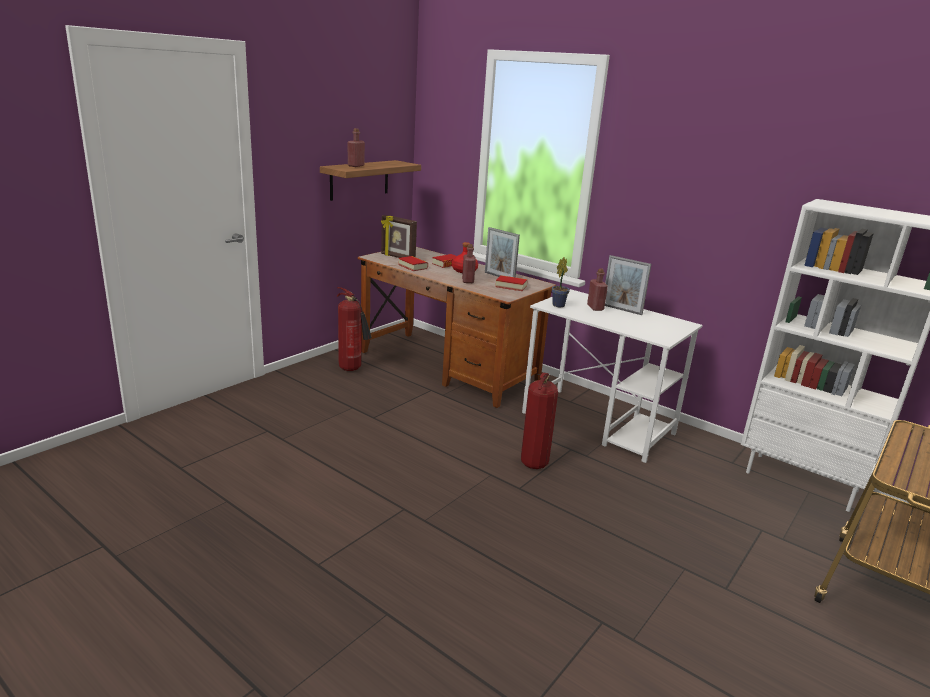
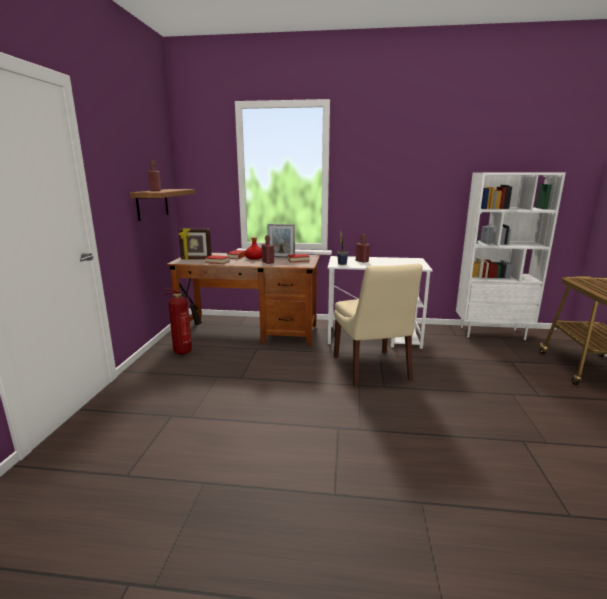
camera: 30 degrees left, 5 degrees down
fire extinguisher [521,372,558,469] -> beige chair [334,264,422,386]
picture frame [605,255,651,315] -> none

